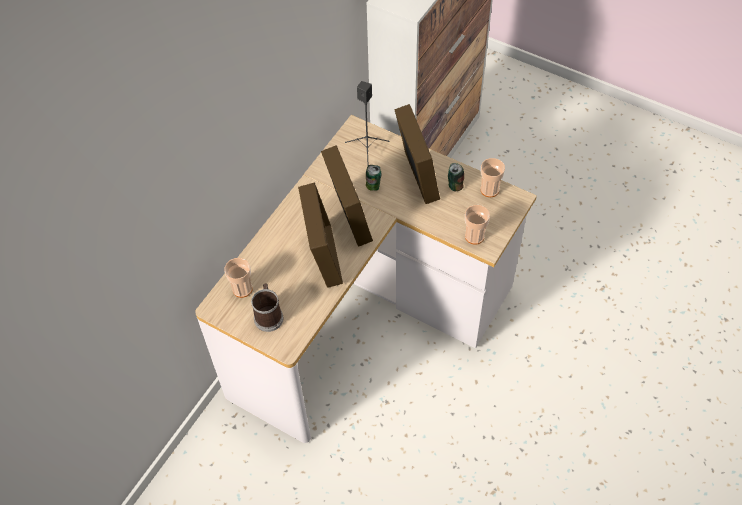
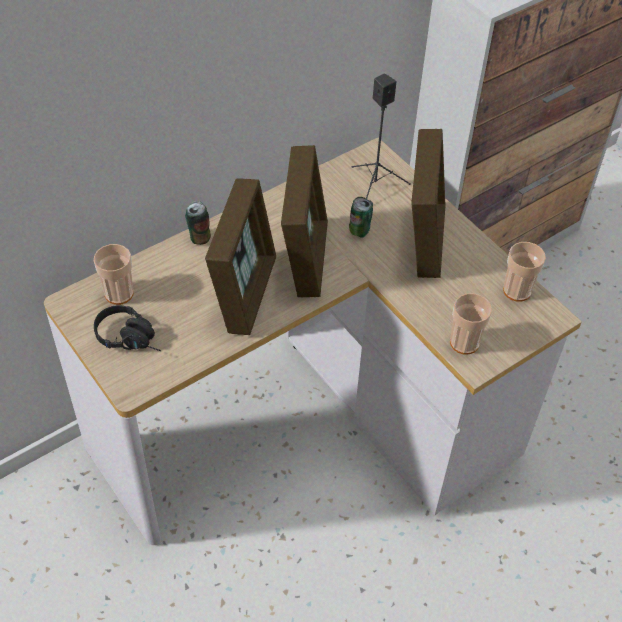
camera: 20 degrees right, 5 degrees down
mug [251,283,283,332] -> black headphones [94,305,161,351]
can [448,163,464,192] -> can moved to [185,201,211,245]

